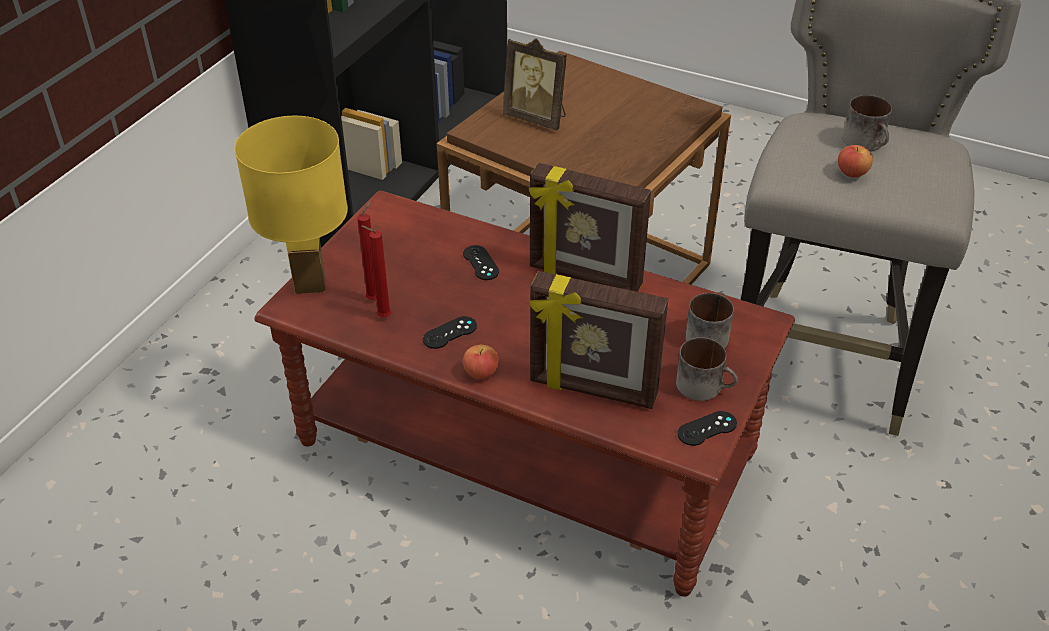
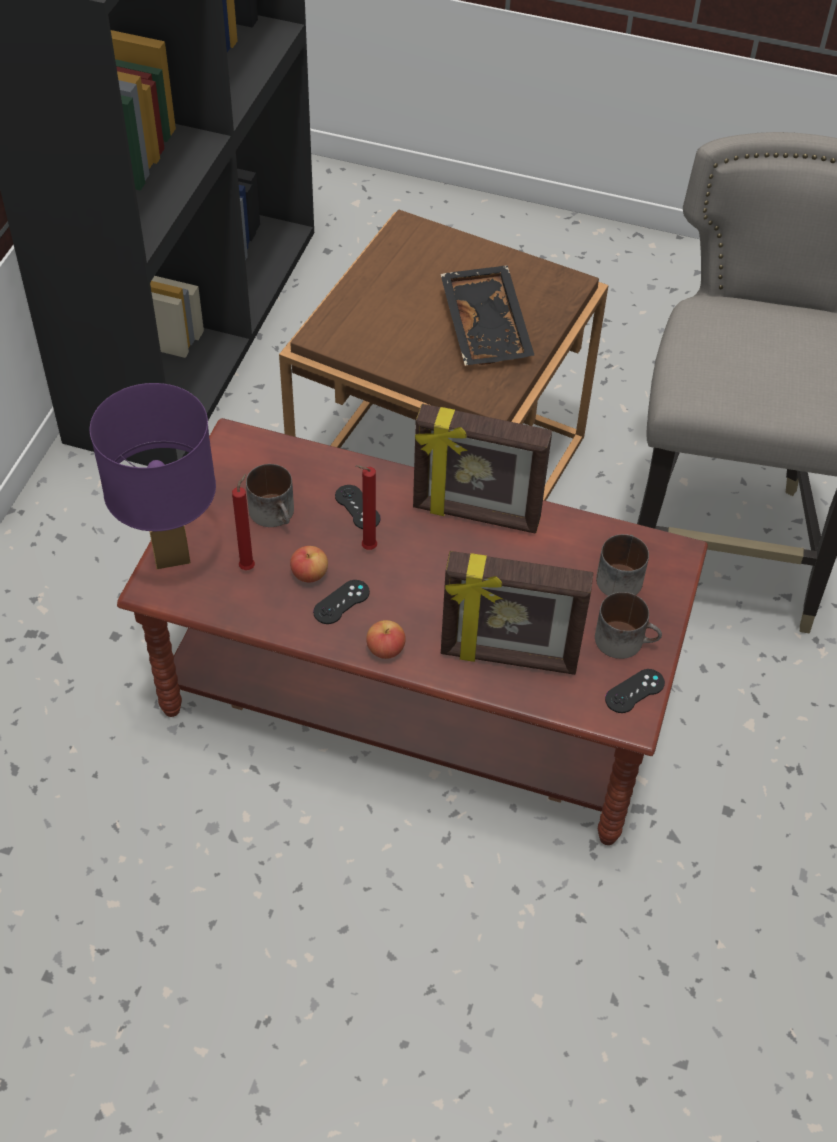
camera: 10 degrees left, 10 degrees up
yellow table lamp [234,116,348,294] -> purple table lamp [90,383,216,569]
red candle [361,226,391,317] -> red candle moved to [356,465,377,550]
picture frame [503,38,567,130] -> none
apple [838,145,873,177] -> apple moved to [290,546,328,582]
mug [842,95,892,151] -> mug moved to [246,464,294,527]
none -> black tray [440,265,534,366]

